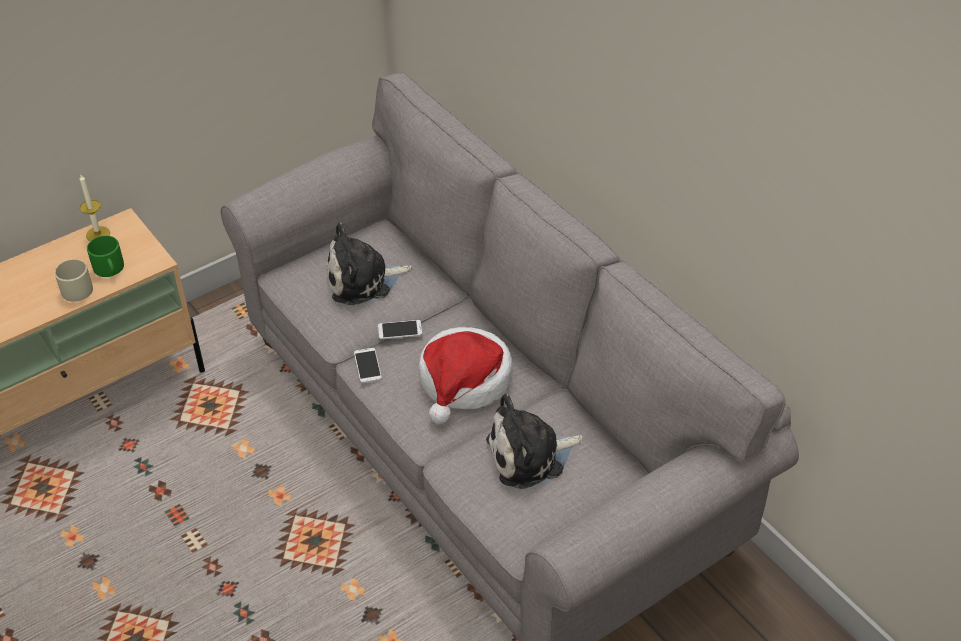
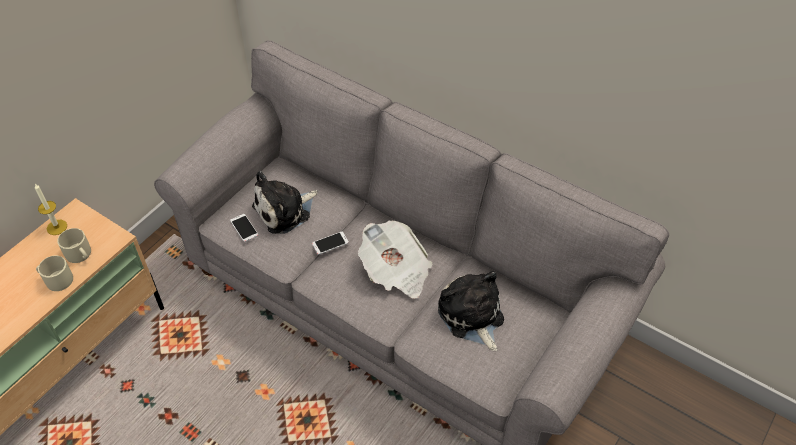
camera: 20 degrees left, 5 degrees up
green mug [87,236,124,277] -> beige mug [57,228,91,263]
phone [354,348,382,383] -> phone moved to [230,214,258,242]
hat [418,327,513,425] -> newspaper [358,221,433,299]
plush toy [486,394,583,489] -> plush toy turned 105 degrees clockwise [438,271,504,351]

